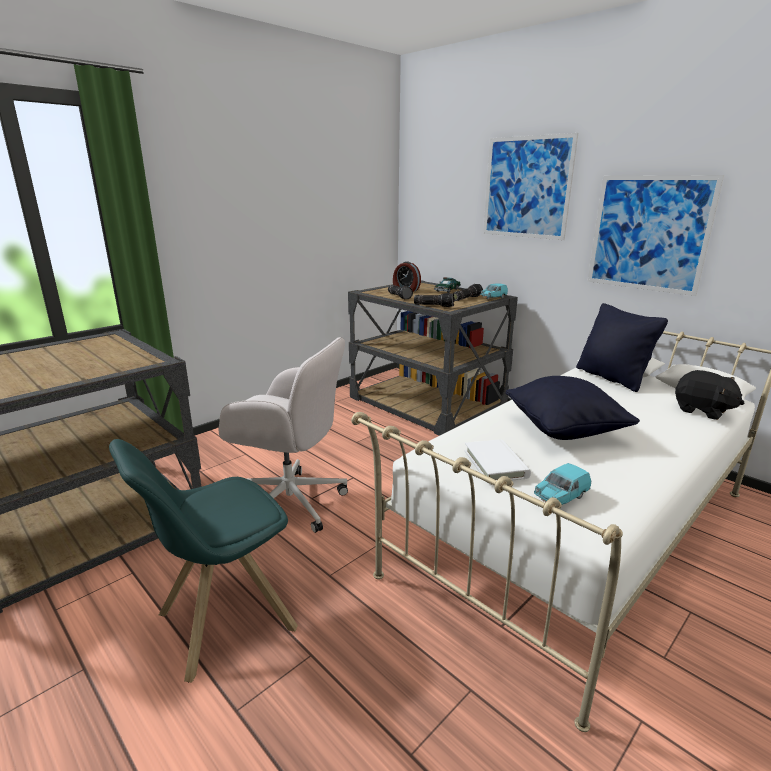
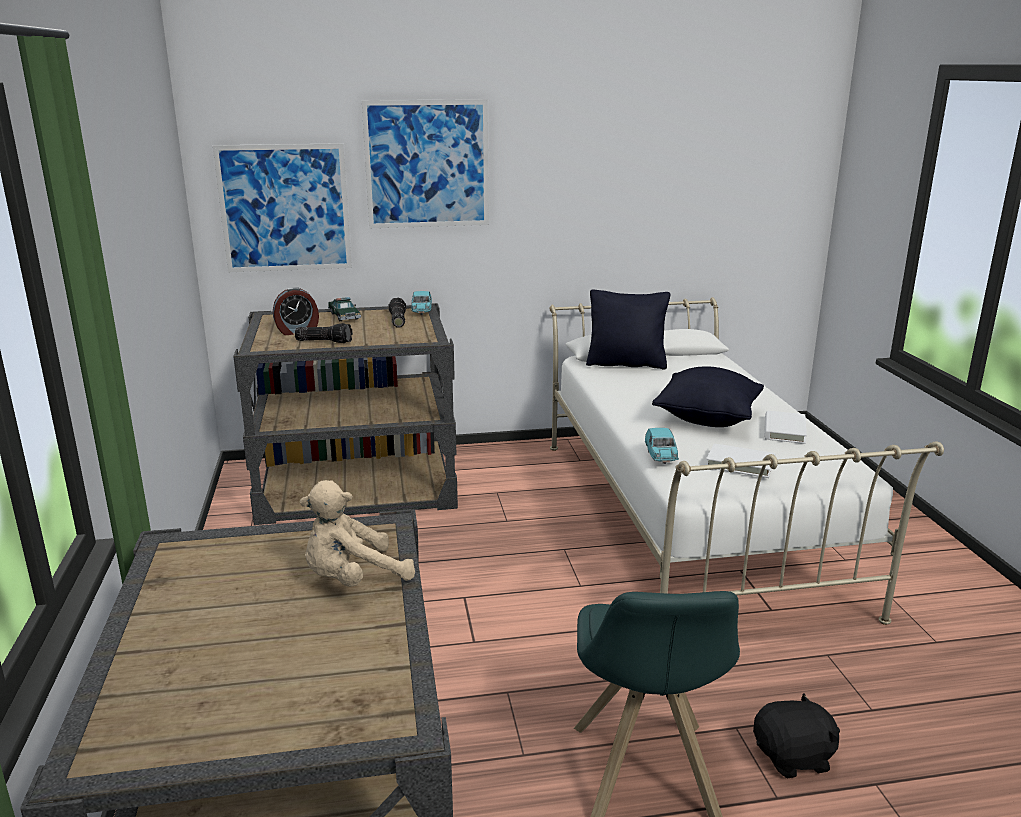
camera: 55 degrees left, 0 degrees up
white office chair [219,337,348,533] -> none
flashlight [414,293,455,307] -> none
turquoise toy car [534,463,591,505] -> turquoise toy car moved to [645,428,679,464]
picture [588,175,724,296] -> picture moved to [213,143,352,272]
black plush toy [675,370,744,420] -> black plush toy moved to [753,693,840,779]
none -> beige plush toy [300,480,415,587]
none -> white book [764,411,807,444]

